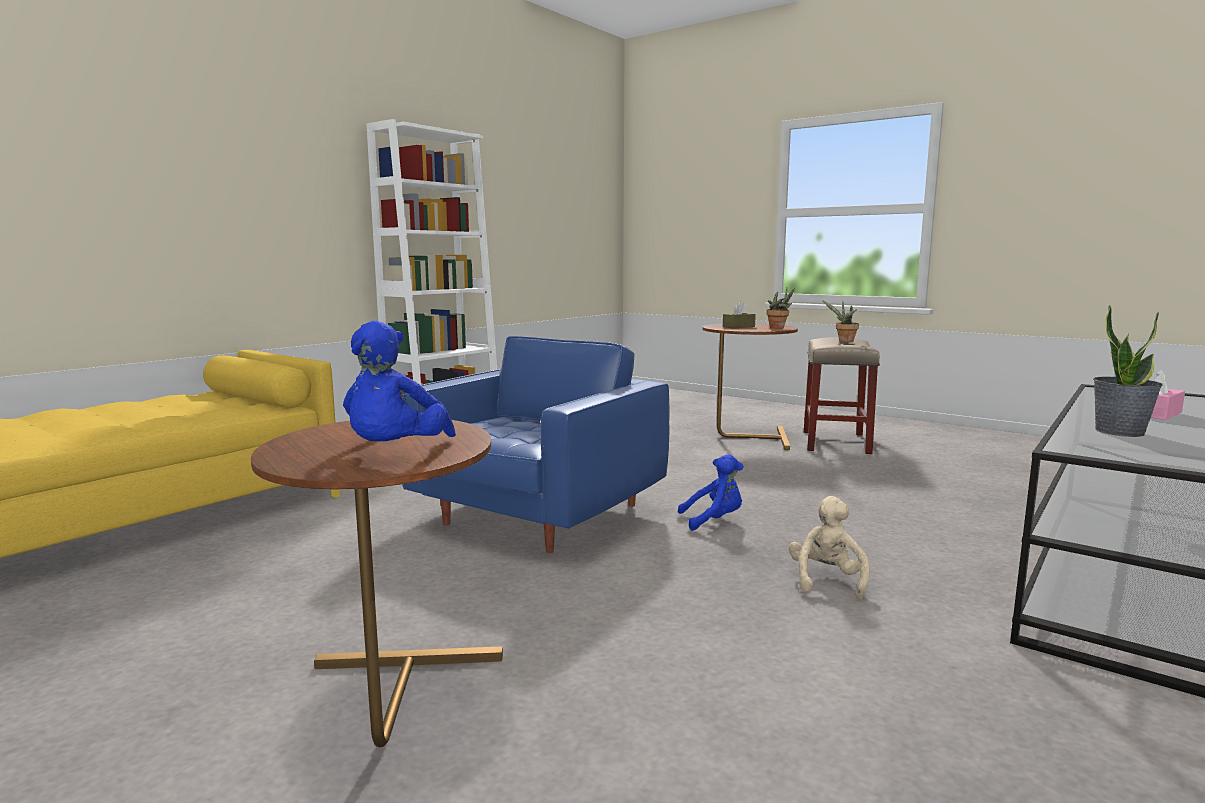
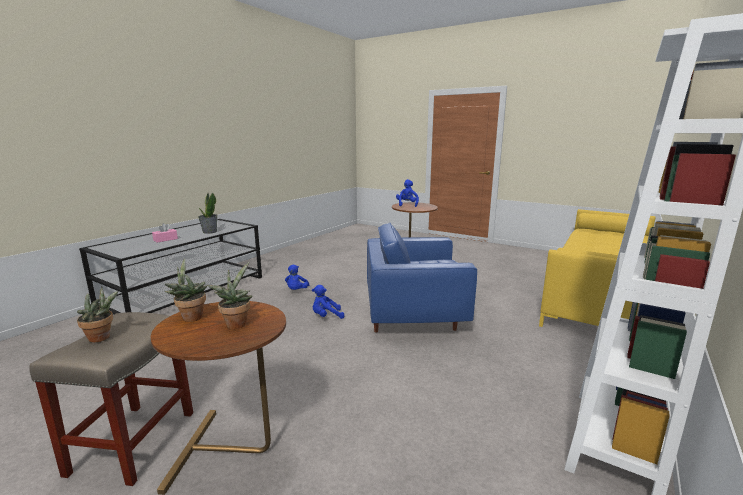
camera: 175 degrees right, 5 degrees up
blue armchair [403,336,669,553] -> blue armchair turned 60 degrees clockwise [367,223,477,333]
brown tissue box [723,301,756,328] -> potted plant [207,262,253,329]
beige plush toy [789,496,870,600] -> blue plush toy [285,265,310,290]

